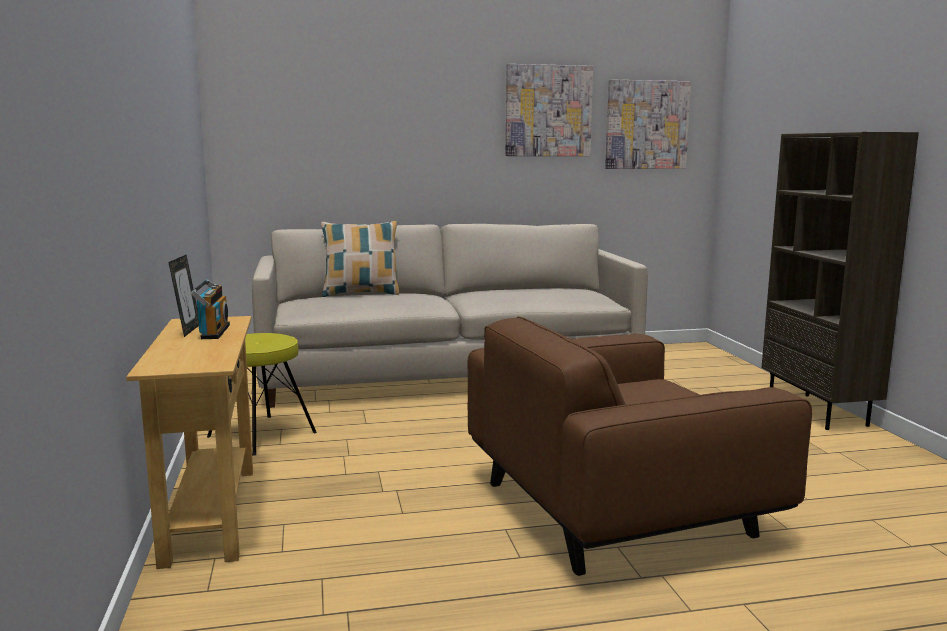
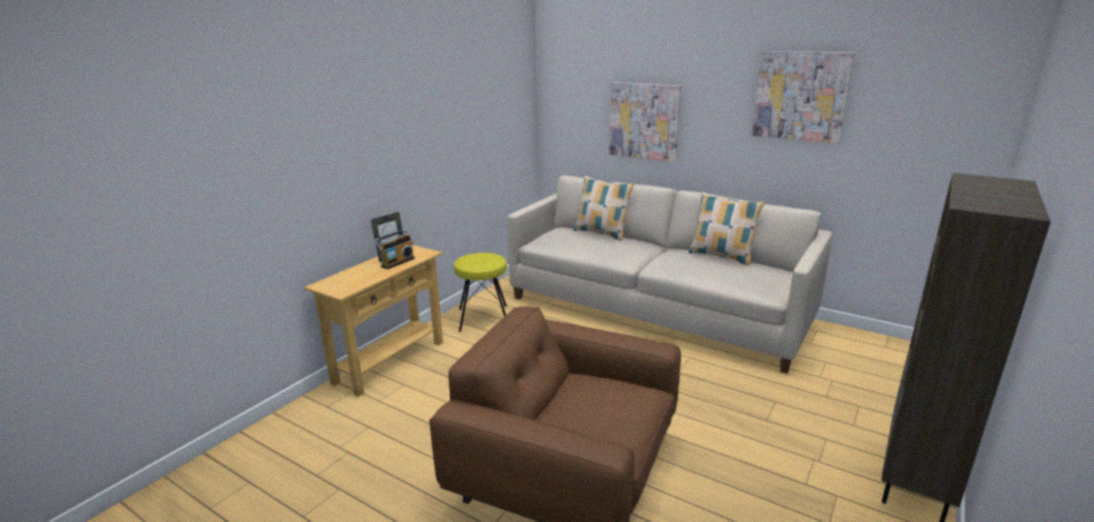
camera: 45 degrees right, 10 degrees up
picture [605,79,691,169] -> picture moved to [609,82,682,162]
none -> pillow [688,192,764,266]

